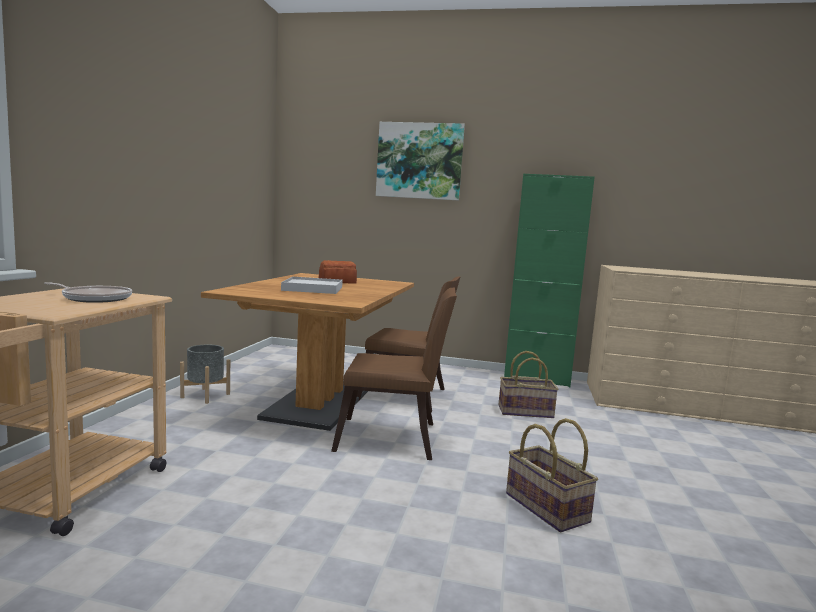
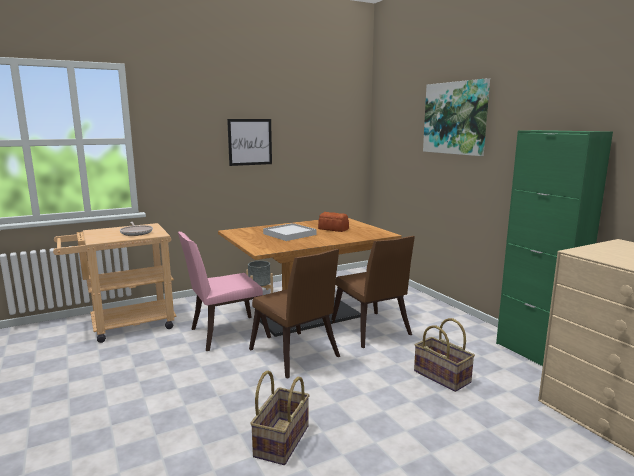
camera: 50 degrees right, 5 degrees up
none -> pink chair [178,232,271,351]
none -> picture [227,119,272,166]

